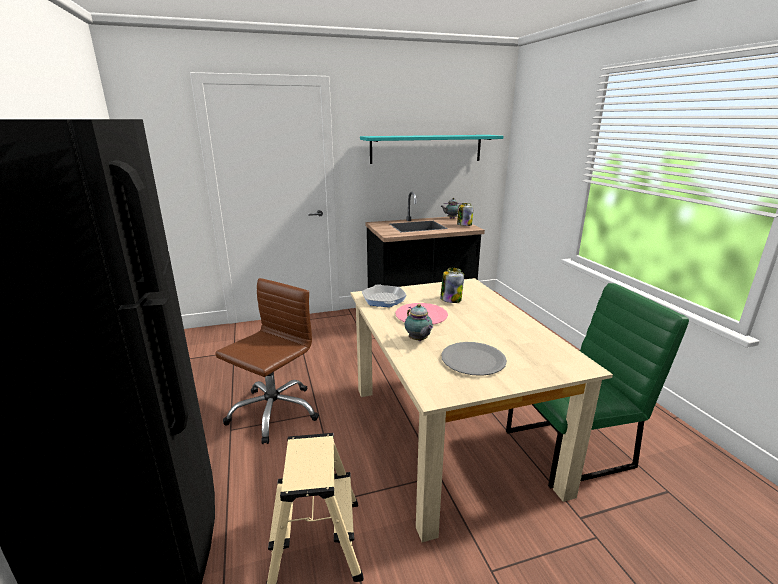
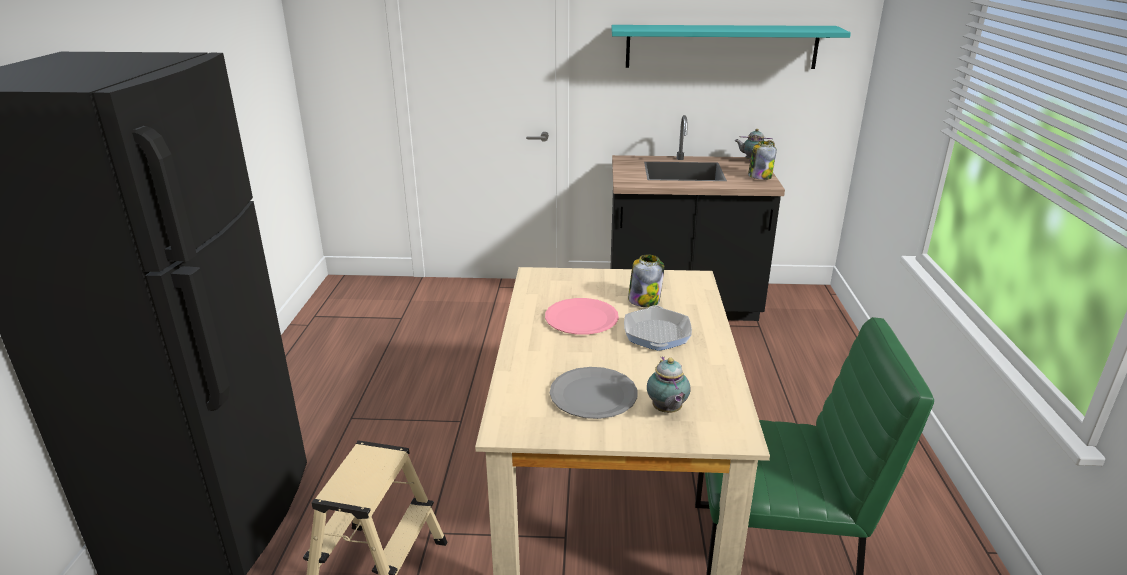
camera: 20 degrees right, 5 degrees up
brown office chair [215,278,319,444] -> none
frying pan [362,284,406,307] -> frying pan moved to [624,305,692,351]
teapot [405,304,433,341] -> teapot moved to [647,357,690,413]

